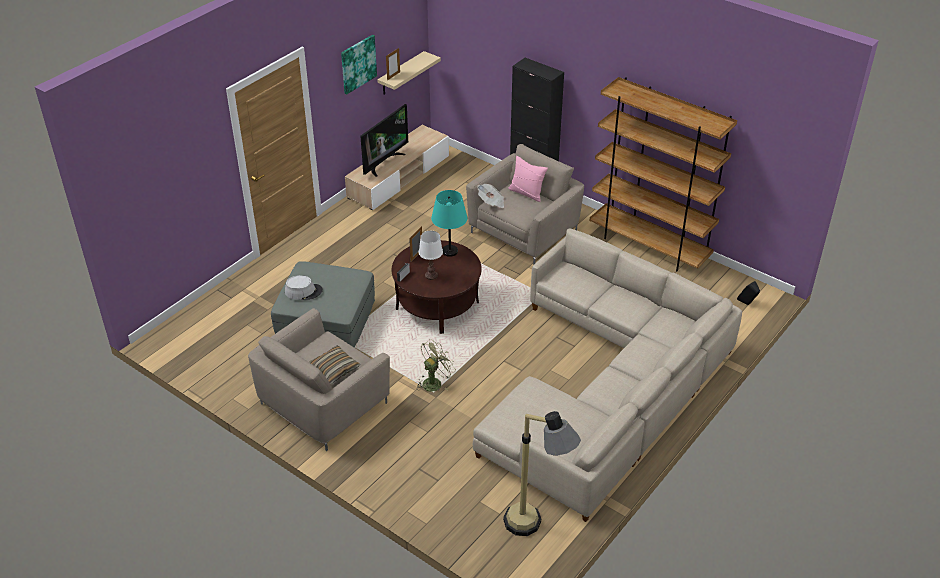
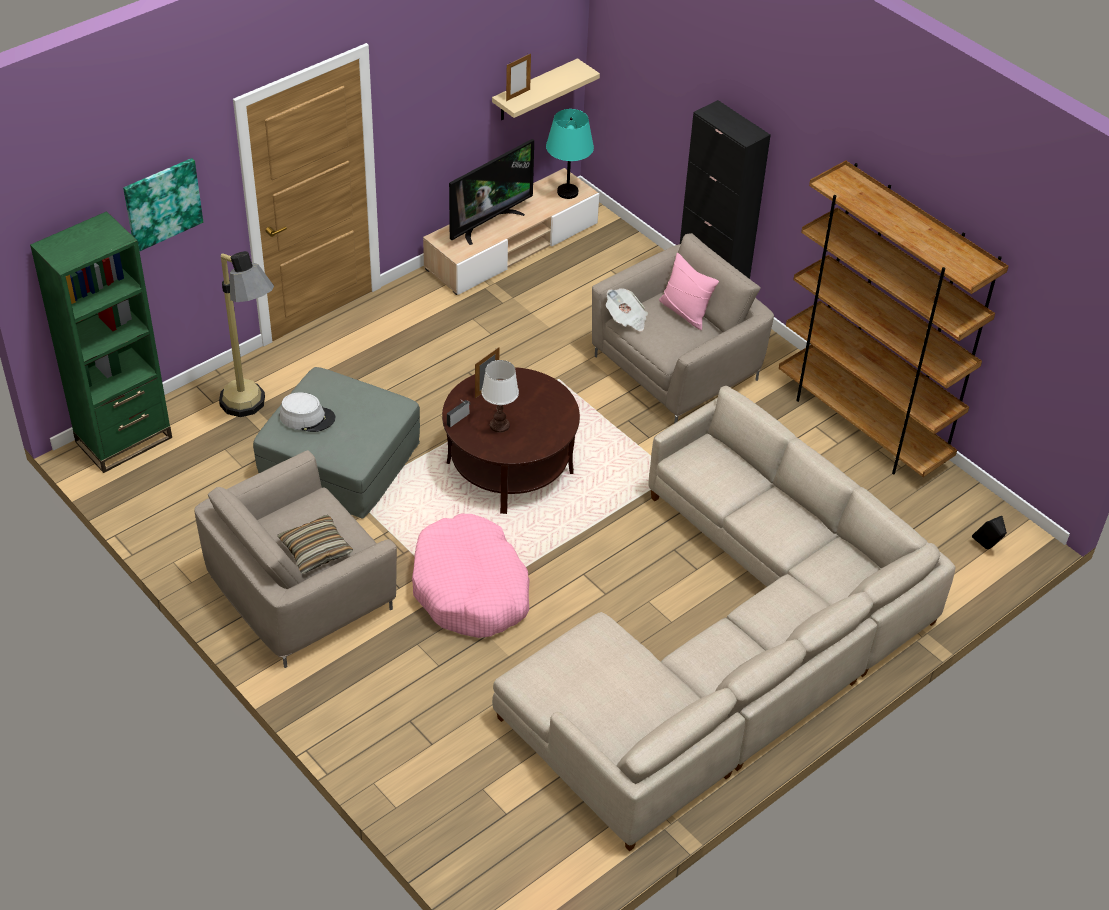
camera: 10 degrees right, 5 degrees up
picture [341,35,377,94] -> picture moved to [123,158,203,252]
green fan [416,339,454,392] -> pink dog bed [412,514,530,638]
turquoise table lamp [431,190,468,257] -> turquoise table lamp moved to [546,109,594,199]
floor lamp [503,411,581,536] -> floor lamp moved to [219,251,274,417]
none -> green bookcase [30,211,172,473]

